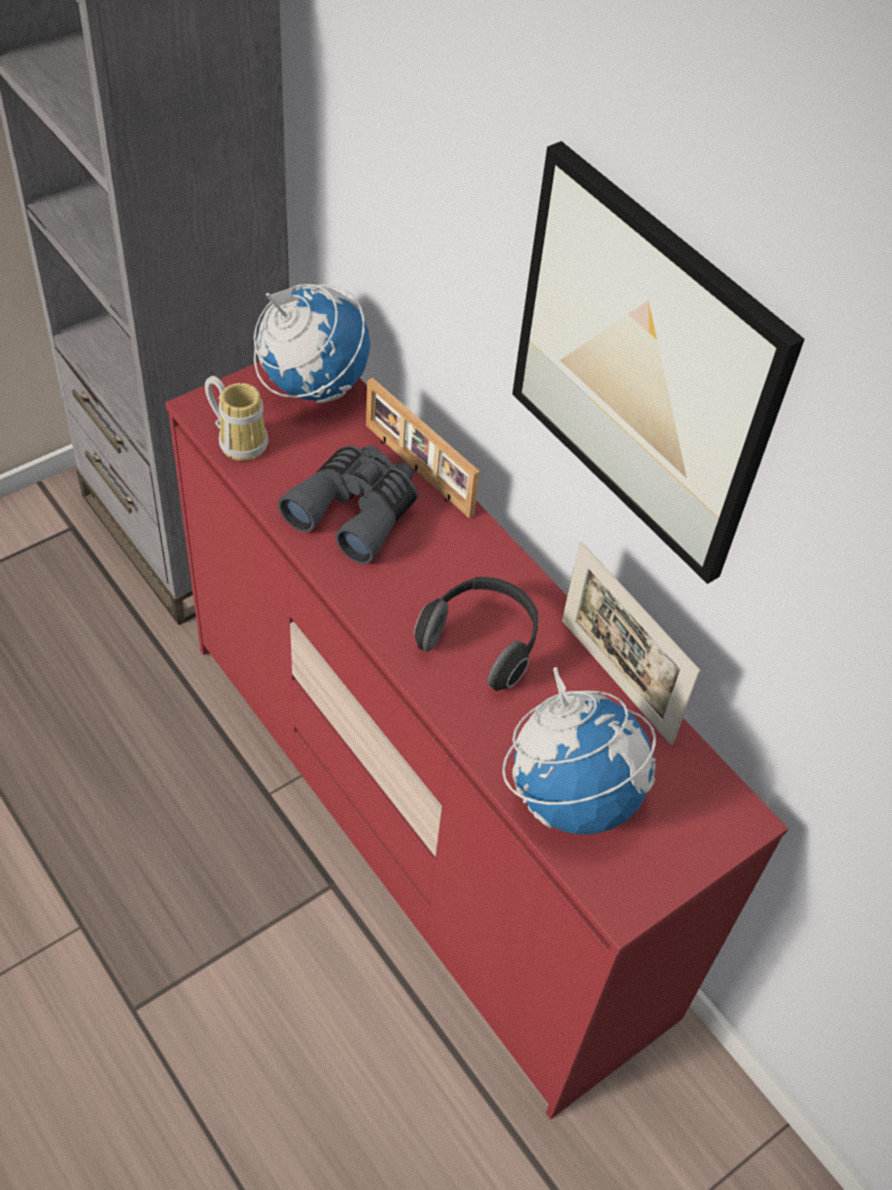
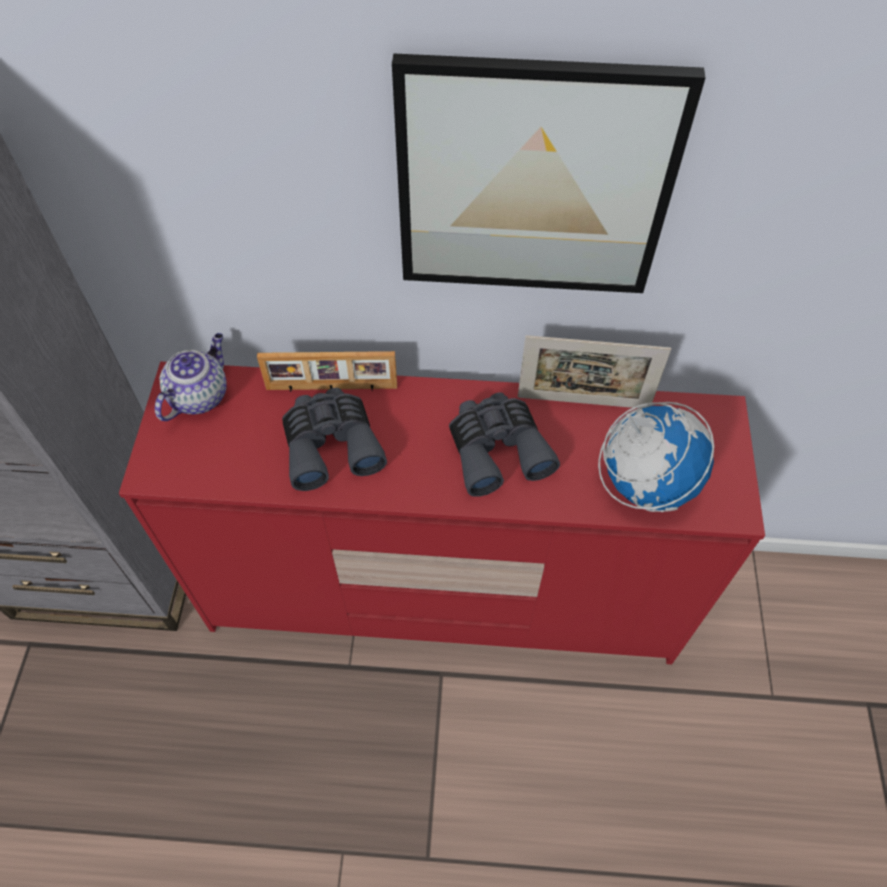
camera: 45 degrees left, 5 degrees up
mug [205,376,268,461] -> none
globe [254,284,370,403] -> teapot [155,333,227,421]
headphones [414,577,538,691] -> grey binoculars [449,392,560,497]

